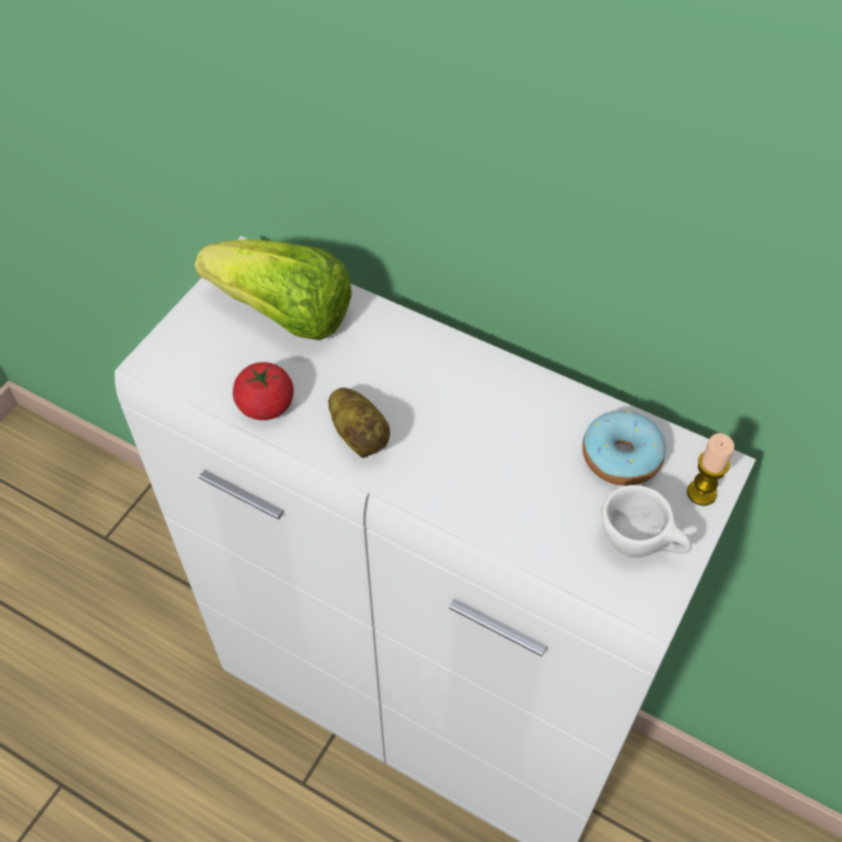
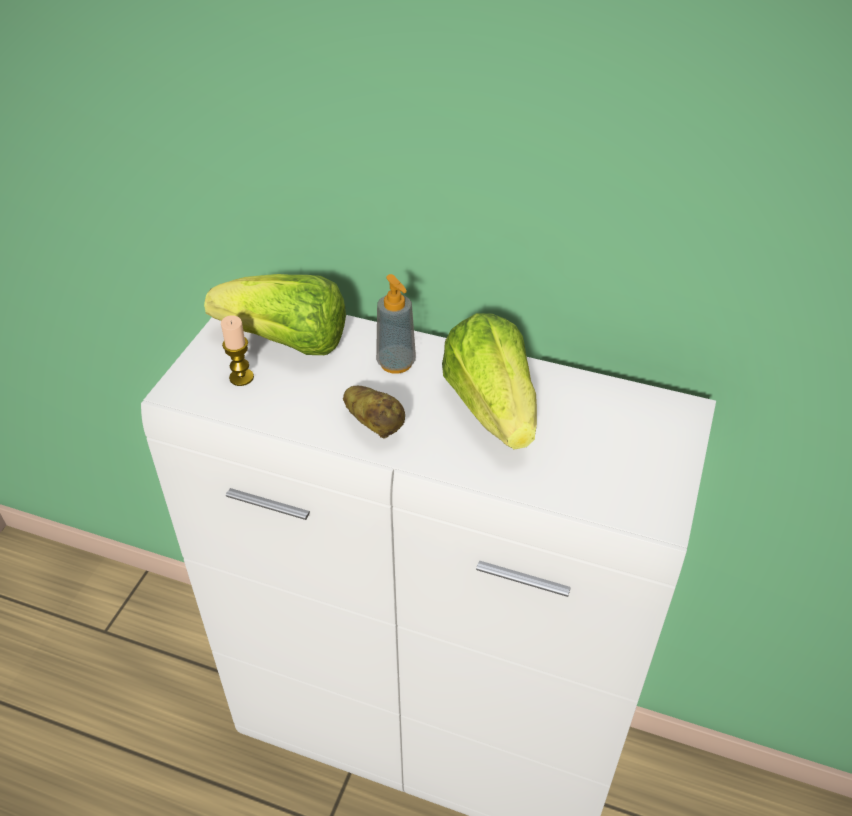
camera: 10 degrees left, 10 degrees down
tomato [233,362,294,420] -> none
donut [582,410,666,486] -> none
white cup [601,485,692,558] -> none
candle [687,433,734,506] -> candle moved to [221,315,254,386]
none -> soap dispenser [376,274,416,374]
none -> lettuce [442,313,537,450]

